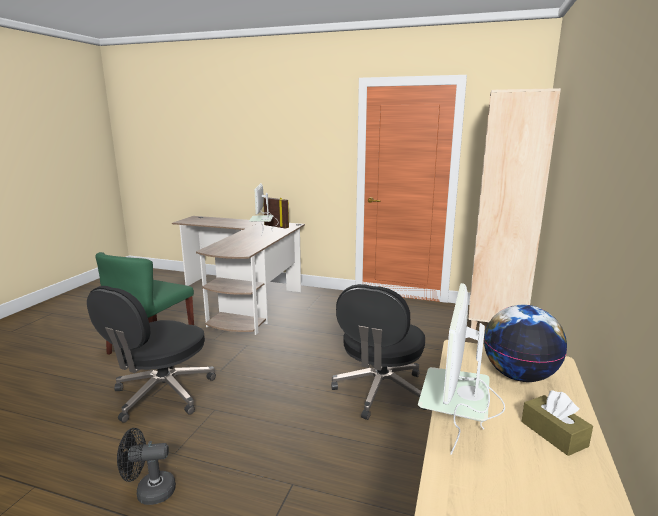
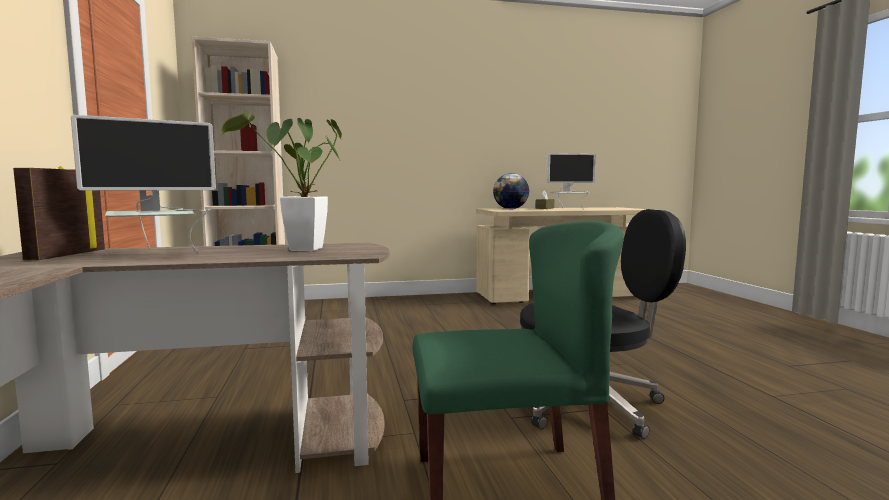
camera: 120 degrees left, 10 degrees down
black fan [117,428,176,505] -> none
black office chair [331,284,426,420] -> none
none -> potted plant [222,110,342,251]

